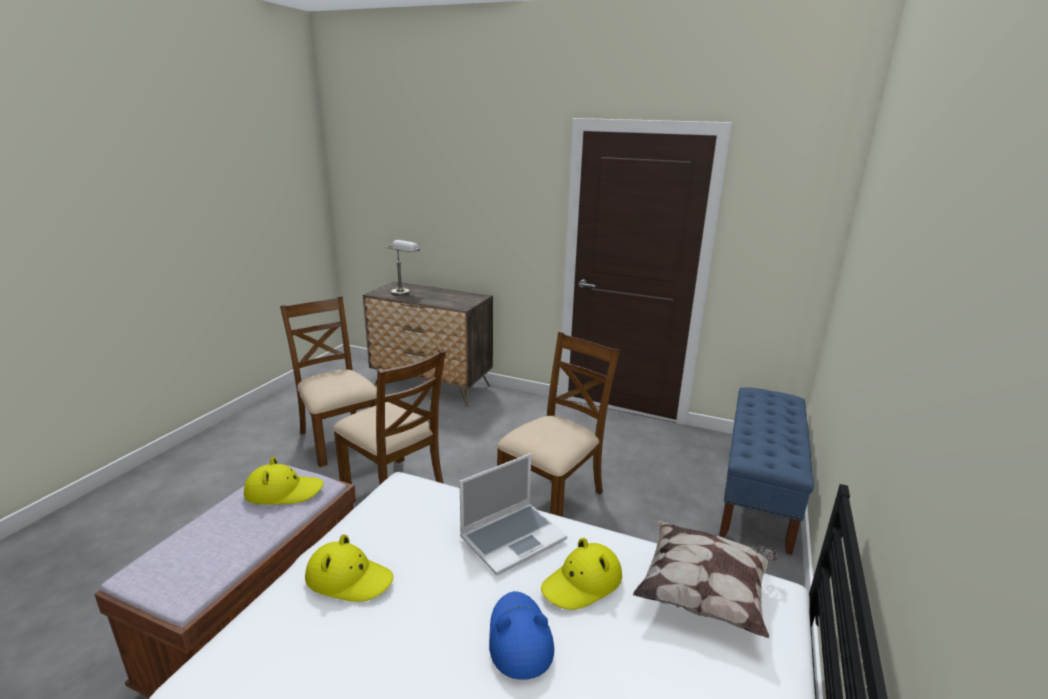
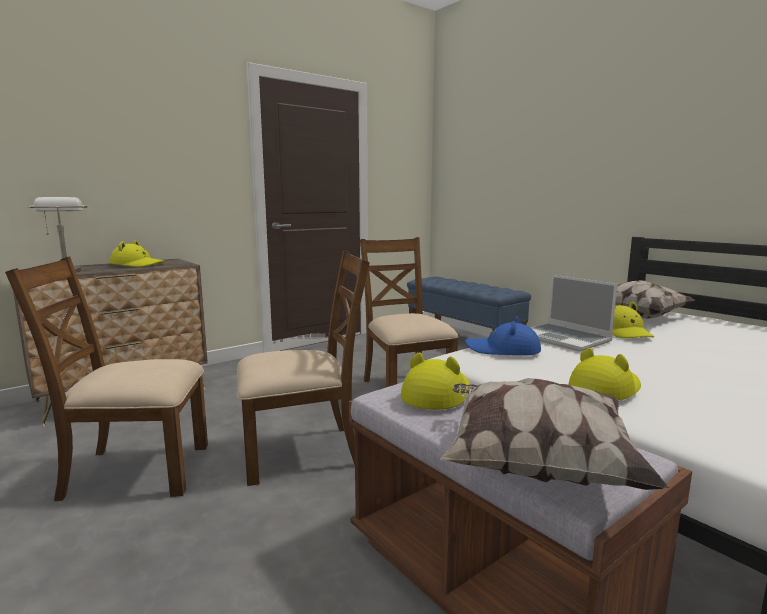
camera: 60 degrees left, 10 degrees down
laptop [459,453,567,575] -> laptop turned 150 degrees clockwise [530,275,618,352]
blue hat [489,591,554,680] -> blue hat moved to [465,316,541,356]
none -> yellow hat [110,239,164,267]
none -> pillow [440,378,670,490]

